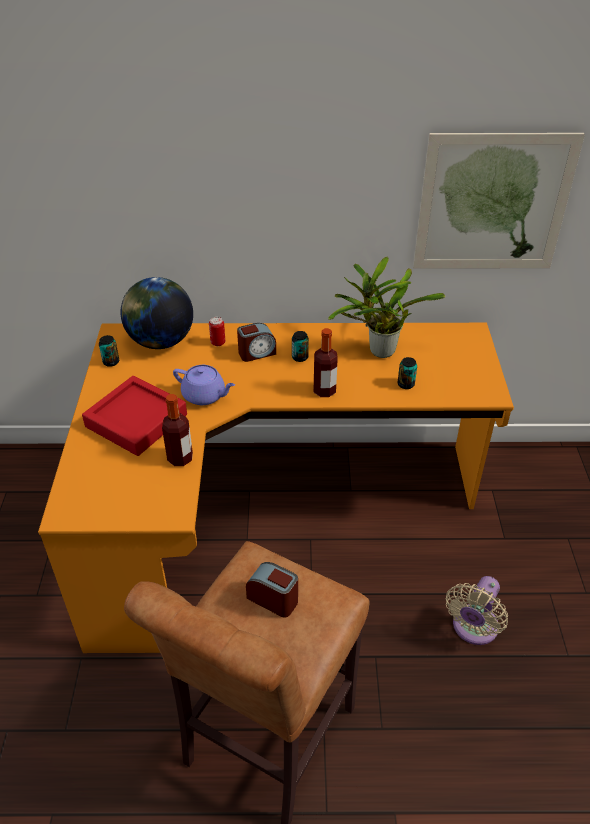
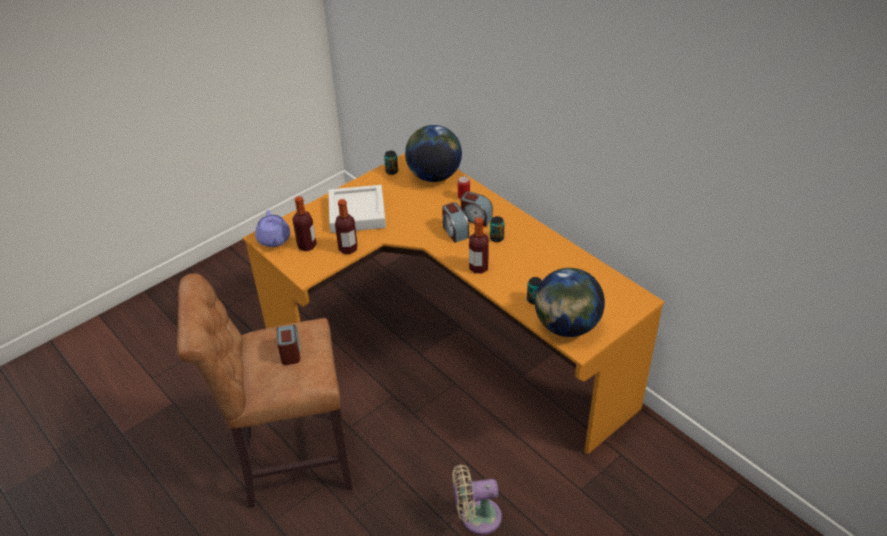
camera: 50 degrees right, 0 degrees up
red tray [82,376,187,456] -> white tray [328,185,386,233]
purple teapot [173,365,235,405] -> purple teapot moved to [255,210,291,247]
potted plant [328,256,446,358] -> none
picture [413,133,585,269] -> none
none -> bottle [292,196,317,252]
none -> alarm clock [442,202,469,243]
none -> globe [535,268,605,337]

